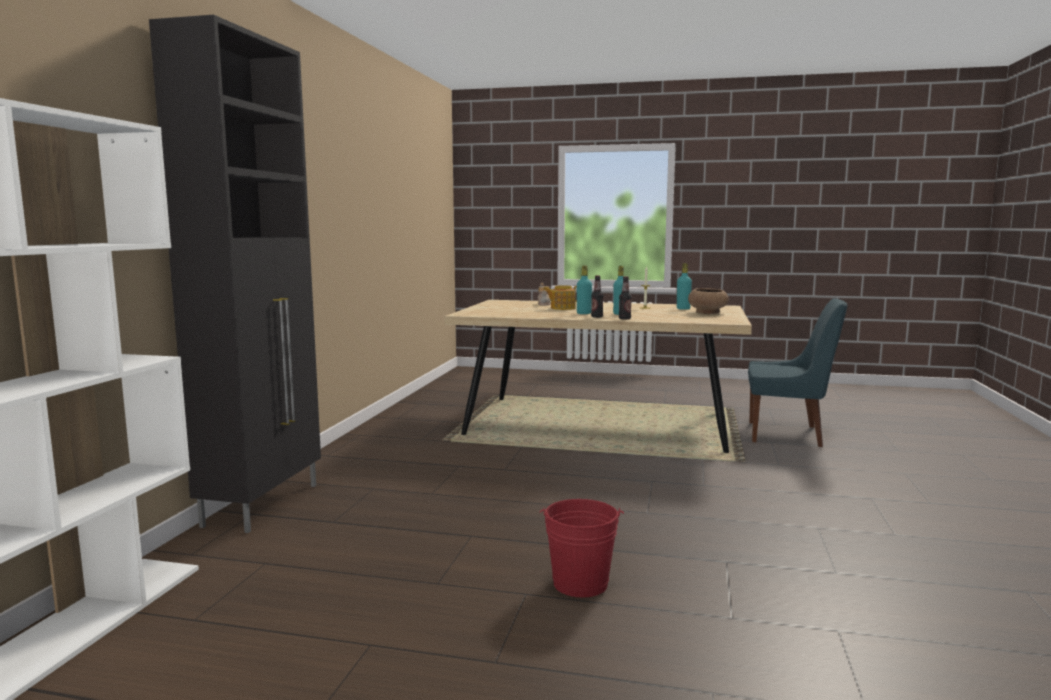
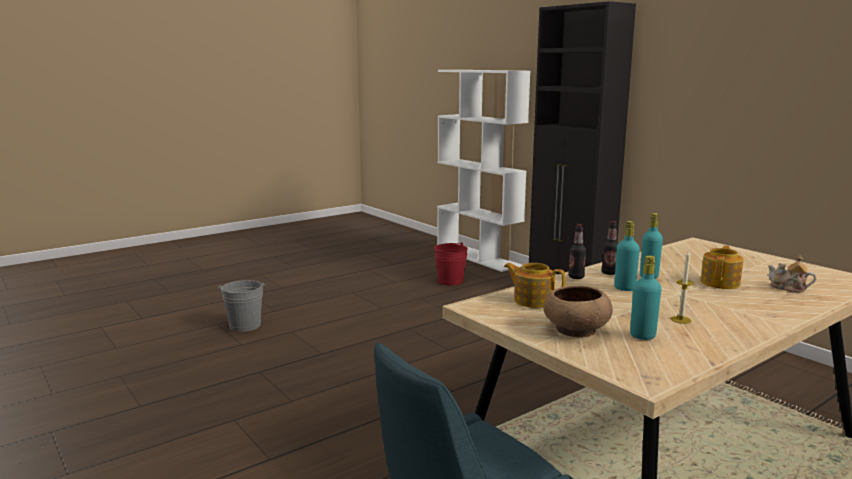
camera: 130 degrees right, 5 degrees up
red bucket [540,499,624,597] -> red bucket moved to [434,242,468,285]
none -> grey bucket [218,280,266,332]
none -> teapot [504,263,565,308]

